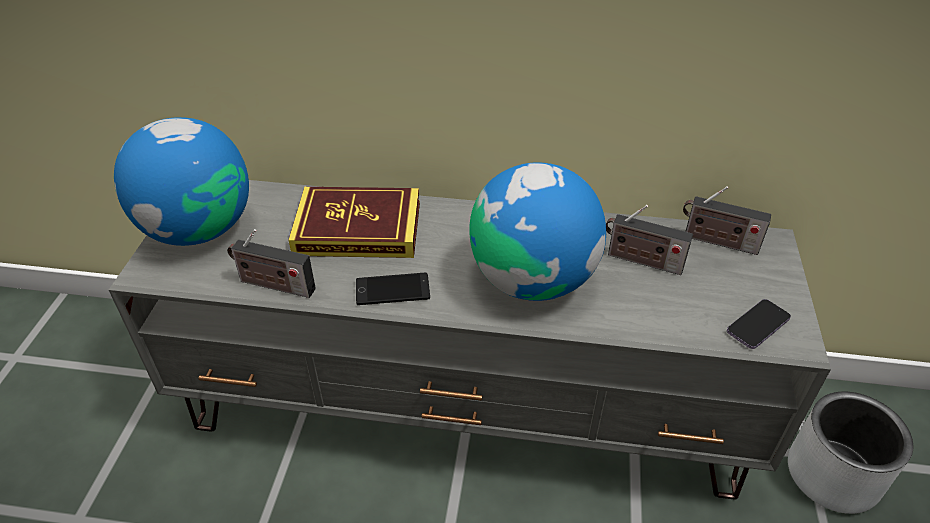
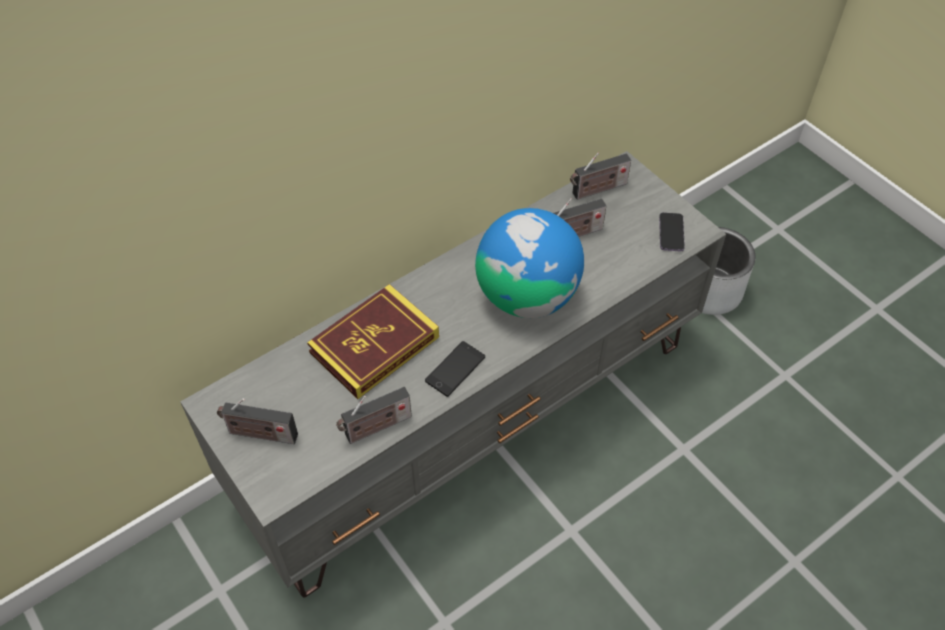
camera: 45 degrees left, 10 degrees up
globe [114,117,249,246] -> radio [217,398,298,444]

